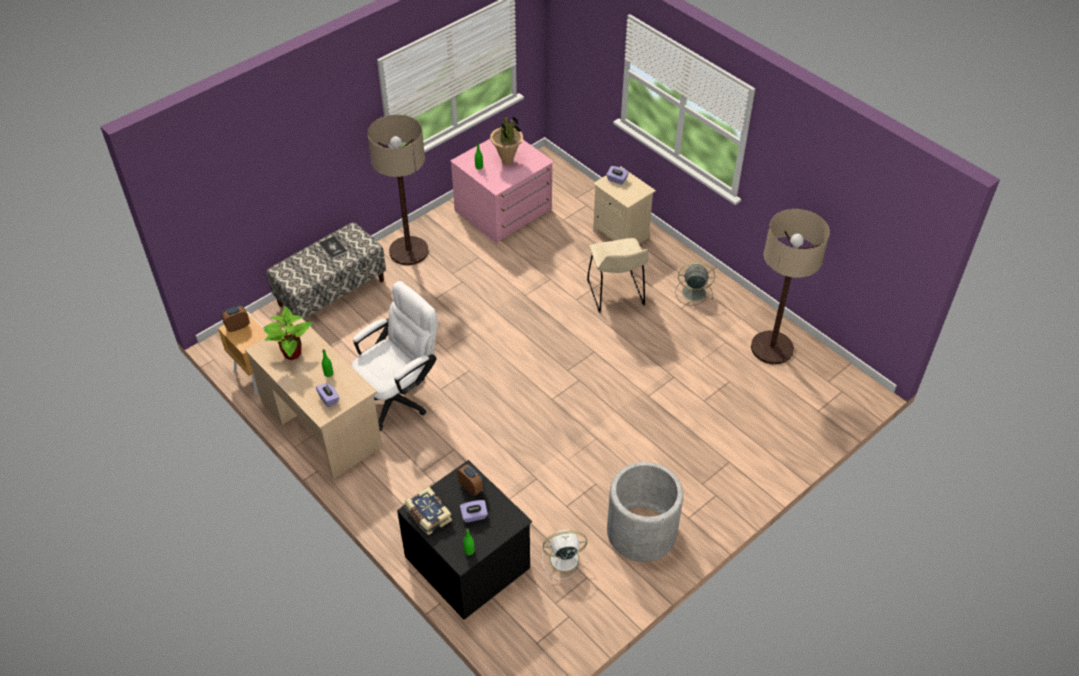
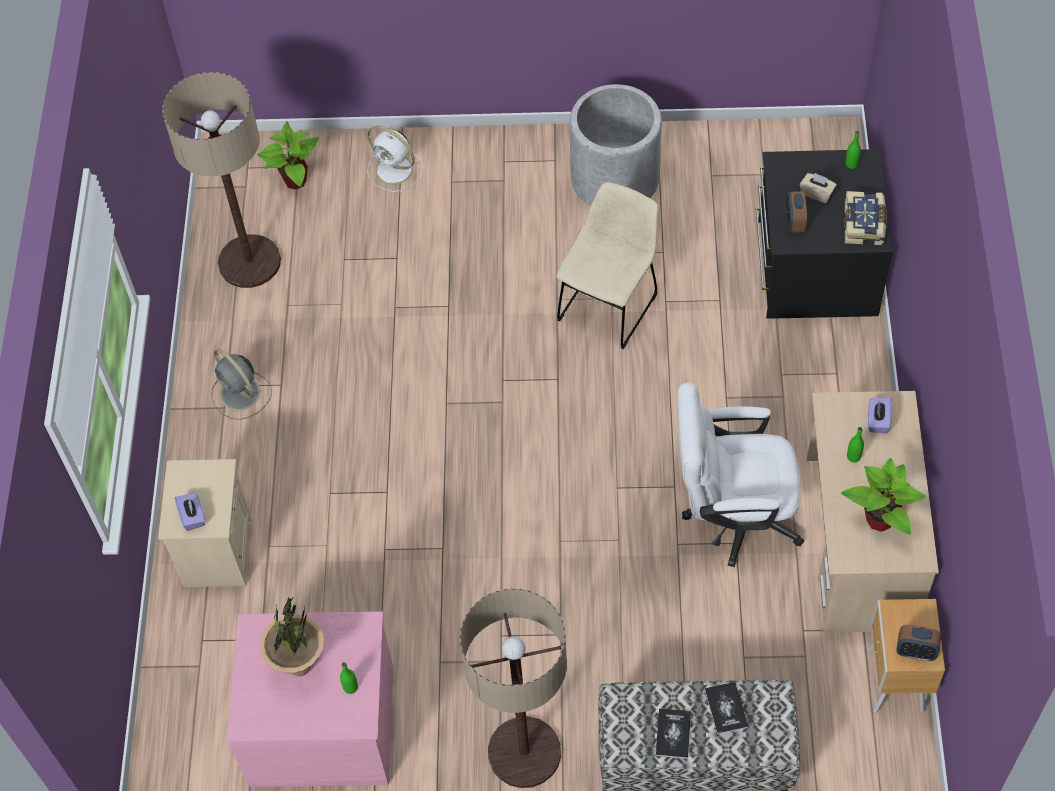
camera: 135 degrees left, 10 degrees up
purple tissue box [460,500,488,523] -> beige tissue box [800,173,837,203]
white fan [542,530,589,579] -> white fan moved to [367,126,423,192]
beige chair [587,238,648,313] -> beige chair moved to [556,182,658,349]
none -> potted plant [257,121,319,190]
none -> book [705,682,748,735]

